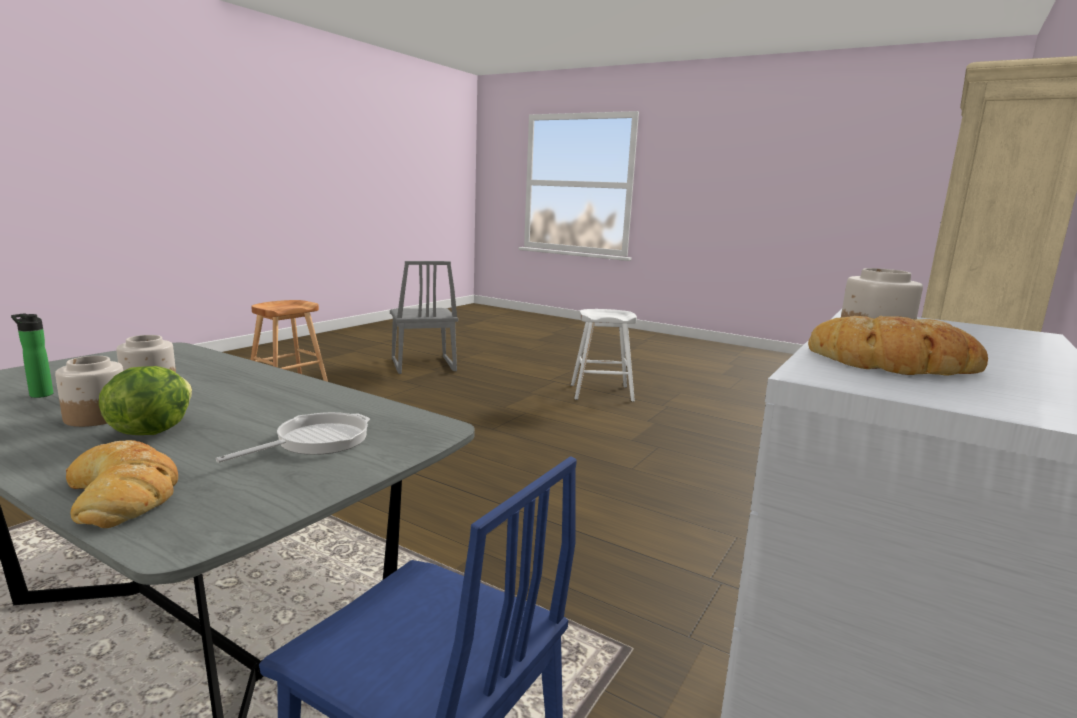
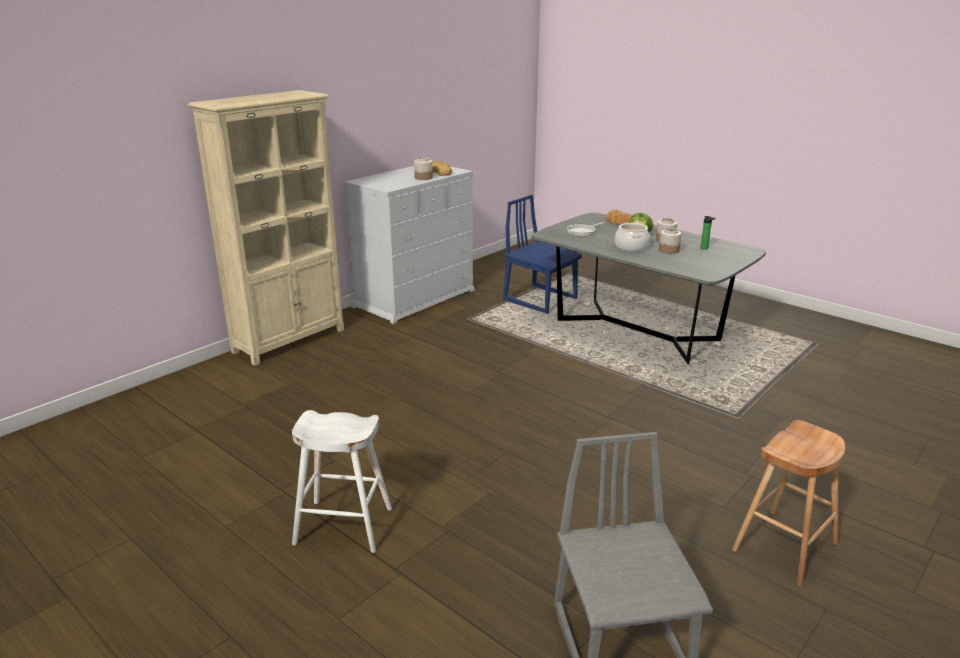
camera: 170 degrees left, 10 degrees up
none -> cooking pot [615,223,650,252]

